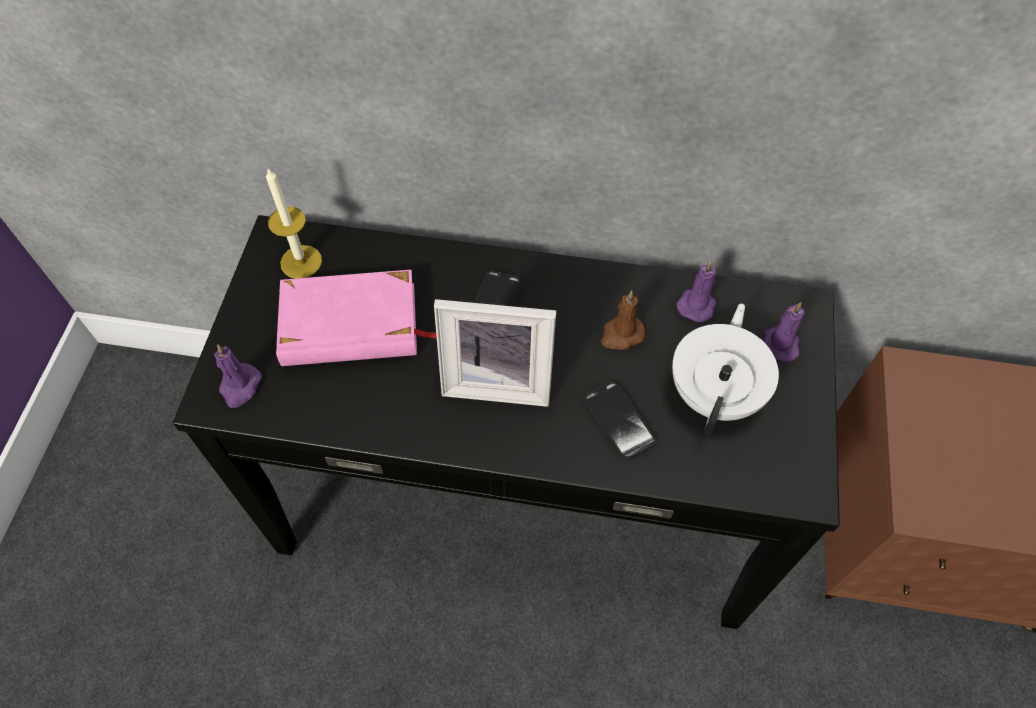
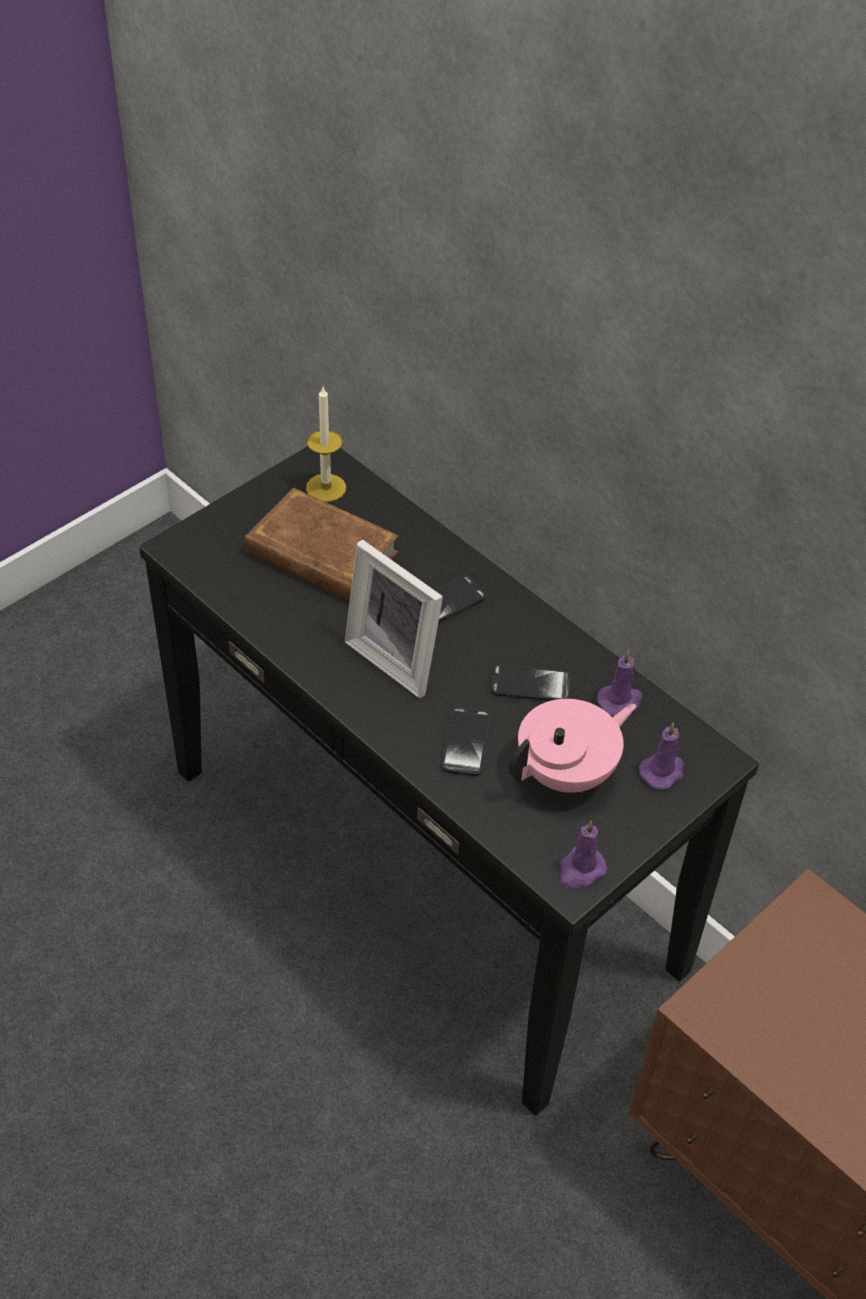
camera: 35 degrees right, 10 degrees down
purple candle [214,344,262,408] -> purple candle moved to [560,820,607,888]
pink book [276,270,437,366] -> brown book [244,488,399,602]
brown candle [601,290,645,350] -> phone [491,664,571,701]
white teapot [672,303,779,433] -> pink teapot [509,699,636,793]

